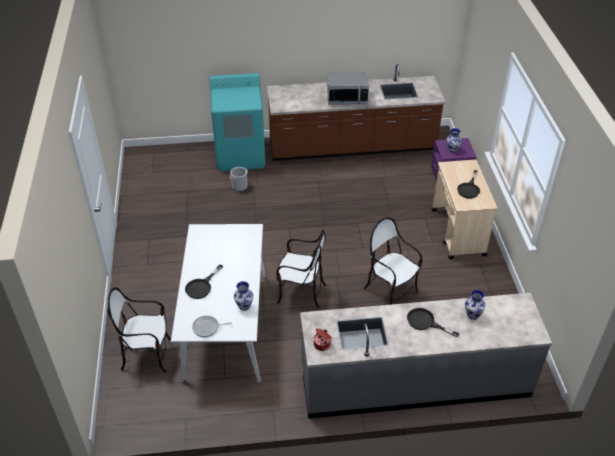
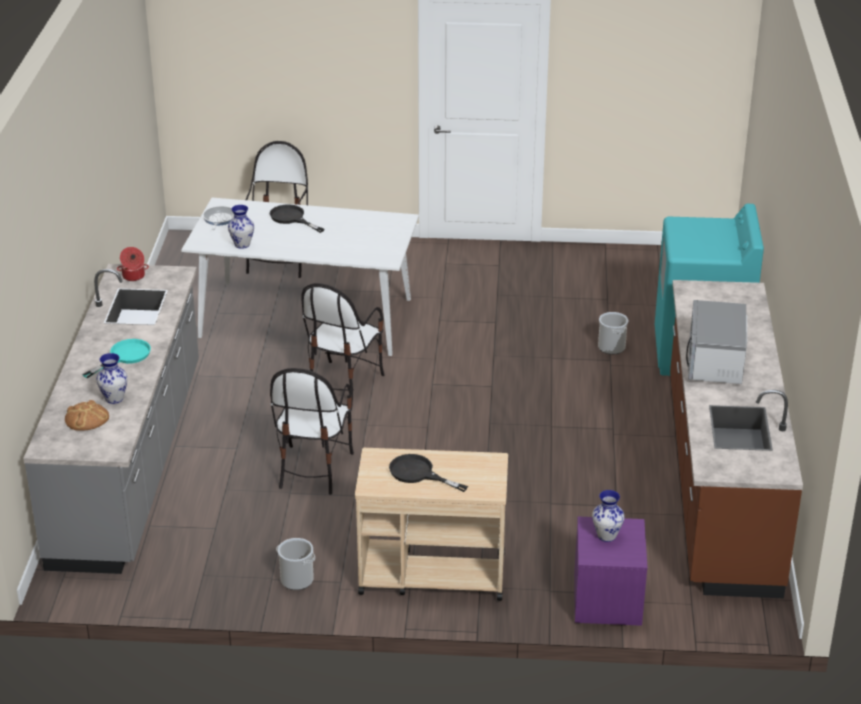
camera: 100 degrees right, 10 degrees down
chair [364,217,422,305] -> chair turned 135 degrees clockwise [270,368,354,495]
black frying pan [407,308,459,337] -> turquoise frying pan [82,339,151,378]
none -> bread [65,400,109,431]
none -> bucket [276,538,315,590]

